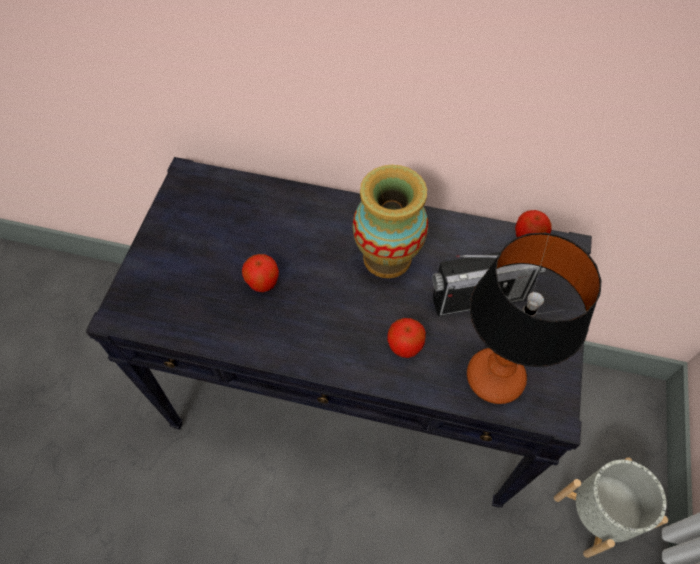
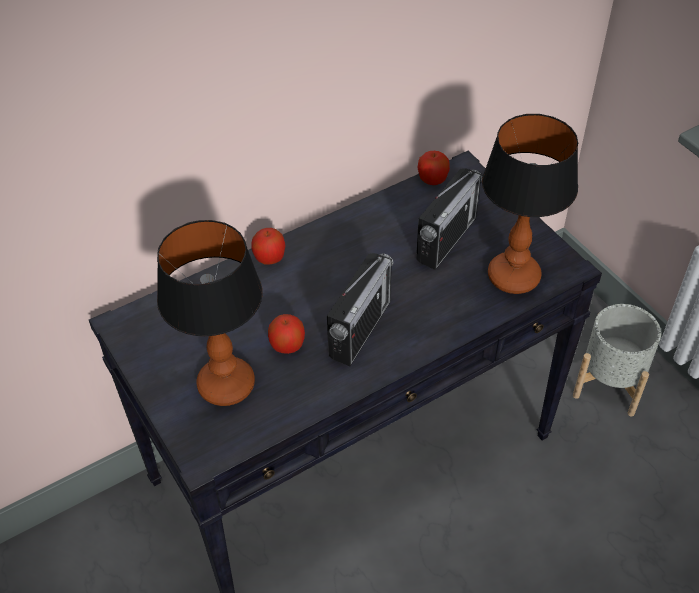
camera: 45 degrees left, 10 degrees down
vase [353,165,428,278] -> none
apple [387,318,426,358] -> apple moved to [251,228,286,264]
none -> table lamp [157,220,263,406]
none -> radio [327,253,393,366]

